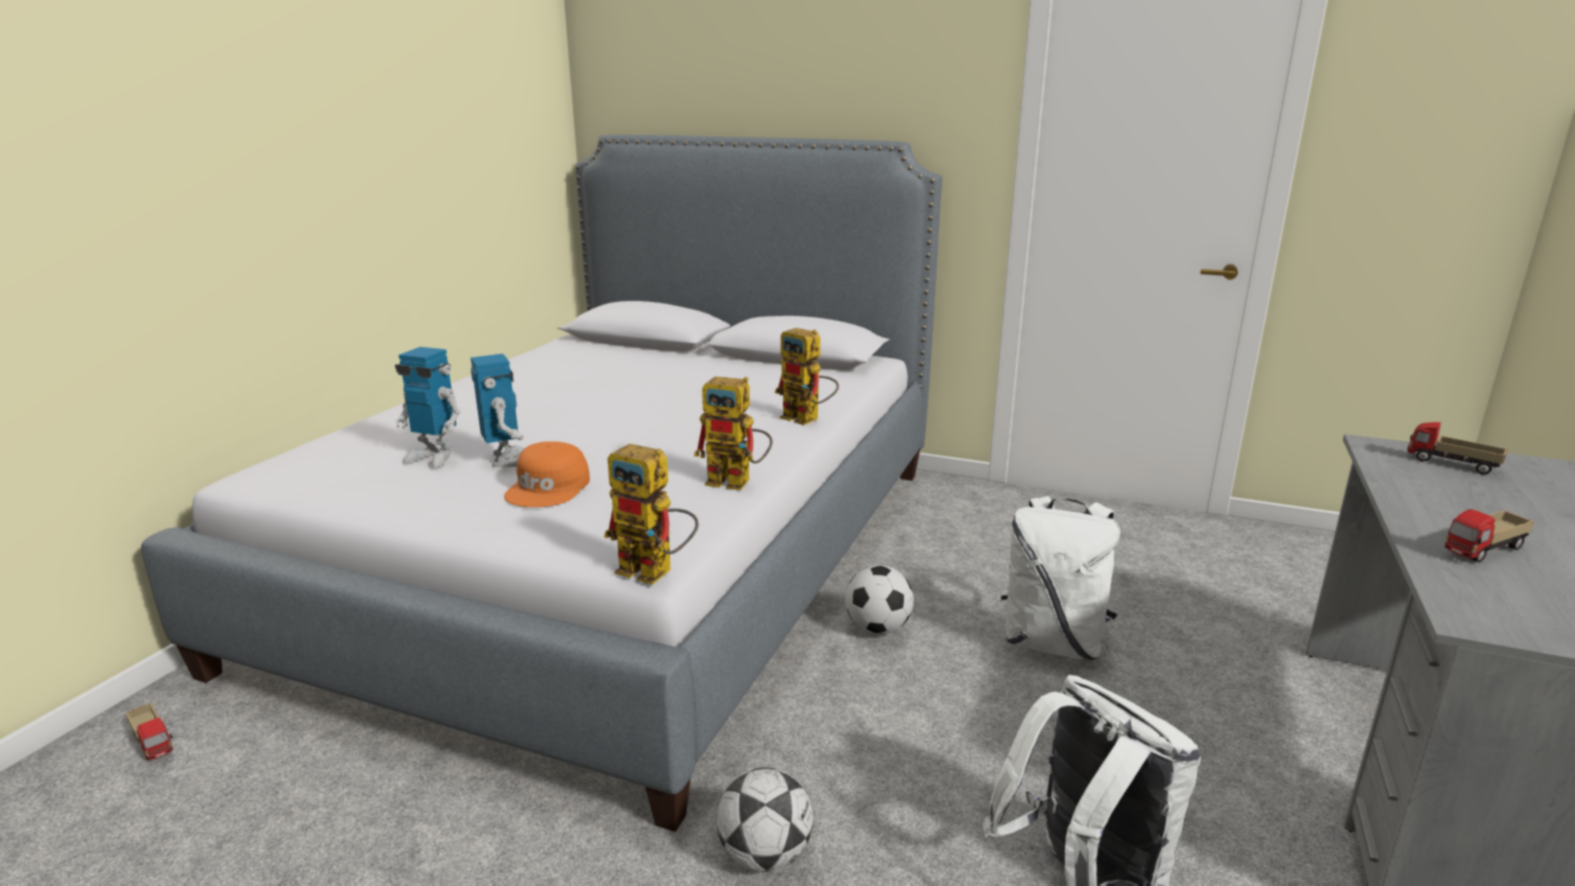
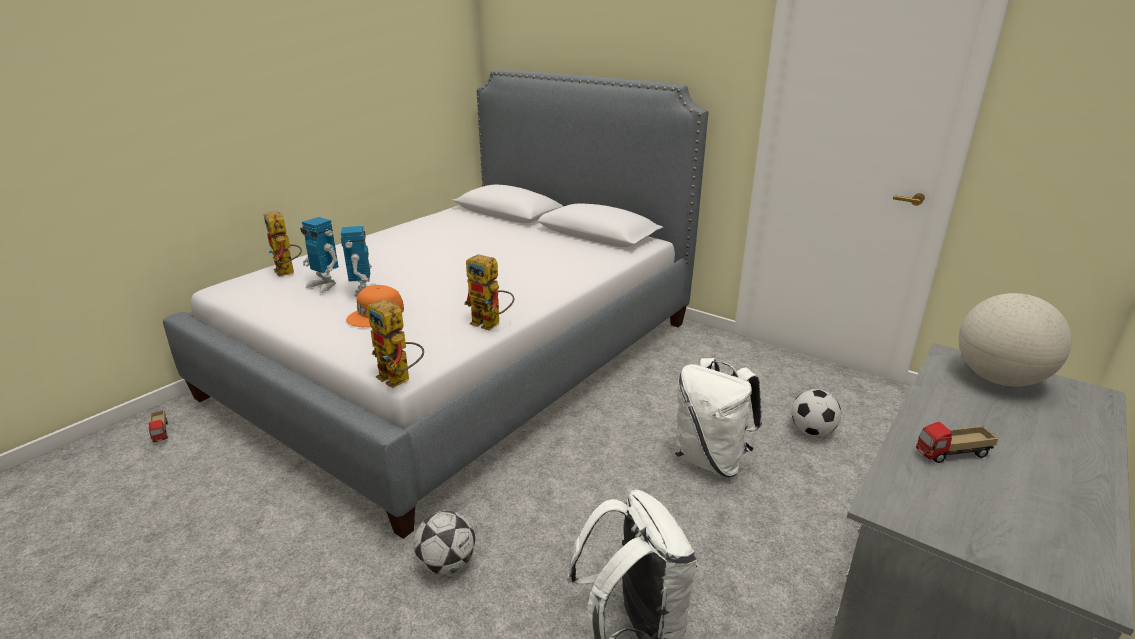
camera: 15 degrees right, 5 degrees up
toy robot [775,328,839,425] -> toy robot moved to [264,211,302,277]
football [845,565,914,634] -> football moved to [791,389,841,436]
toy truck [1407,422,1508,475] -> globe [959,293,1072,387]

